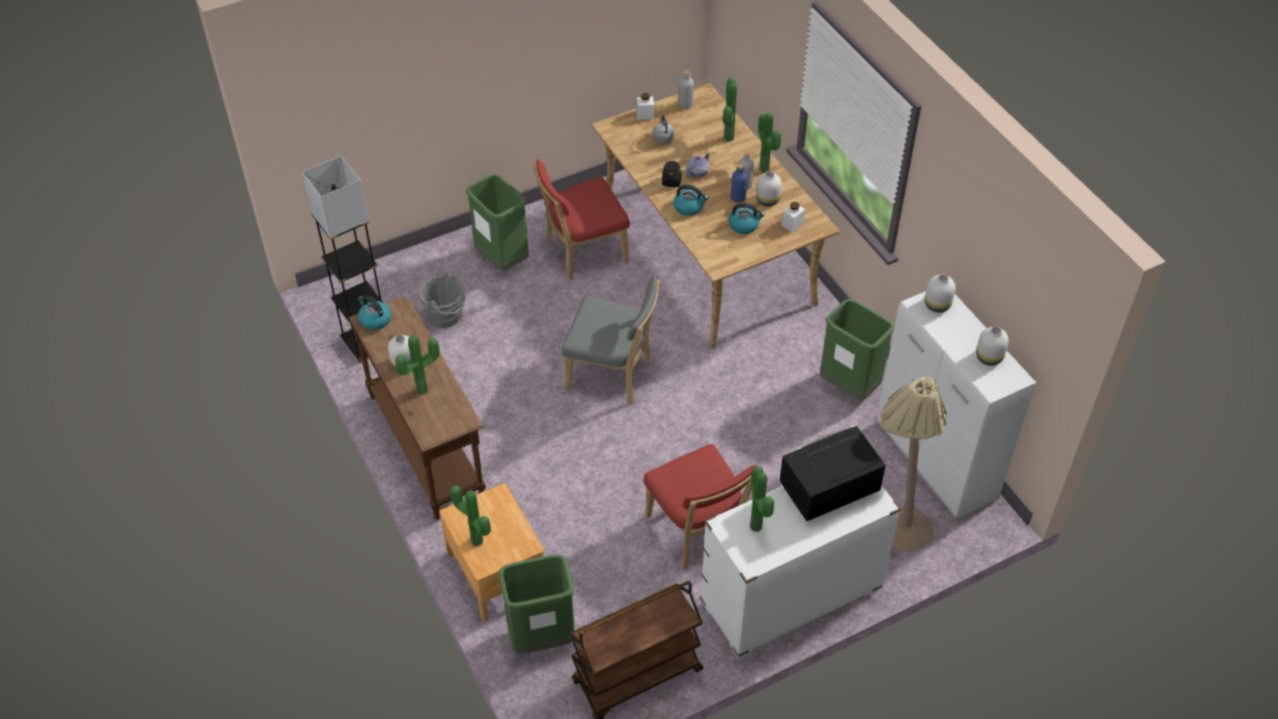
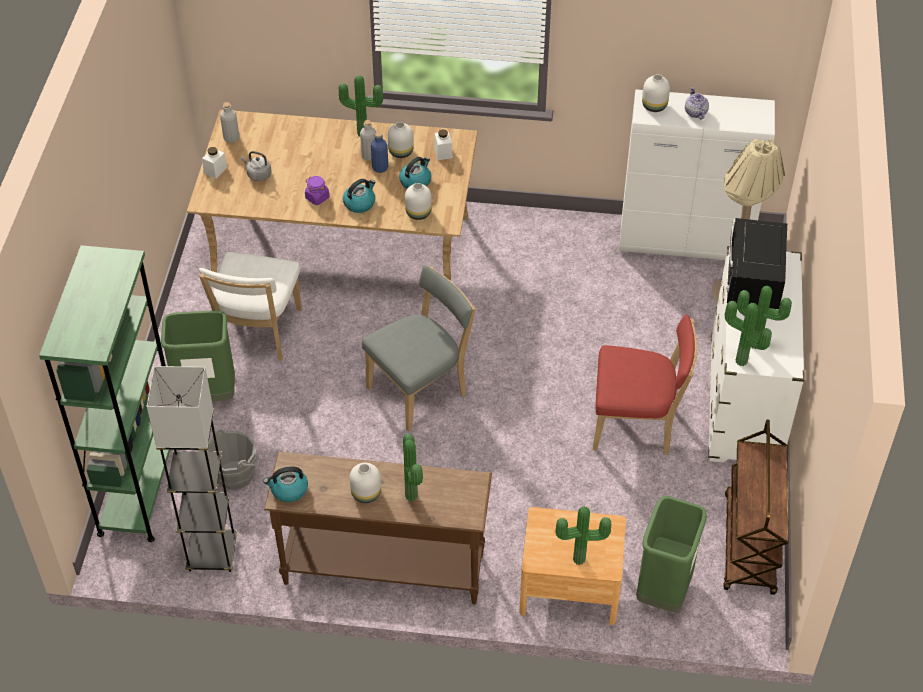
camera: 55 degrees left, 0 degrees up
red chair [533,159,630,281] -> white chair [199,252,302,361]
black jar [662,161,681,187] -> purple jar [305,176,329,205]
teapot [685,152,710,178] -> teapot moved to [685,87,709,120]
potted plant [723,78,737,142] -> potted plant moved to [725,301,772,366]
green trash can [820,299,894,400] -> none
white vase [976,327,1009,366] -> white vase moved to [405,183,432,220]
none -> green bookcase [39,245,170,542]

